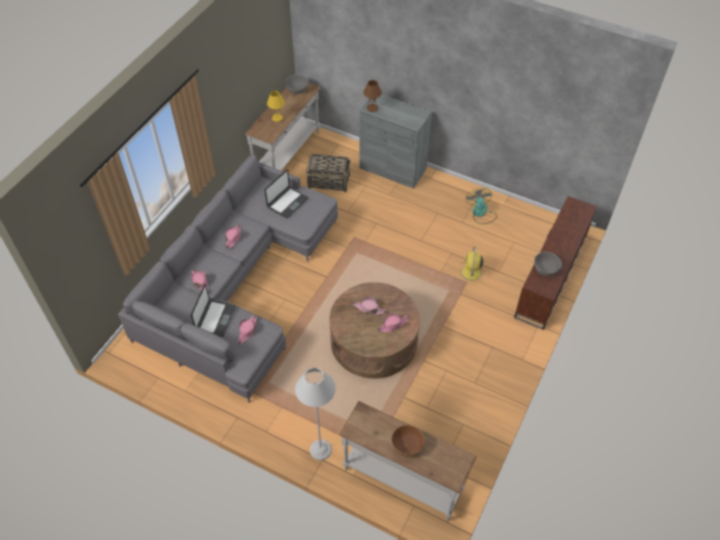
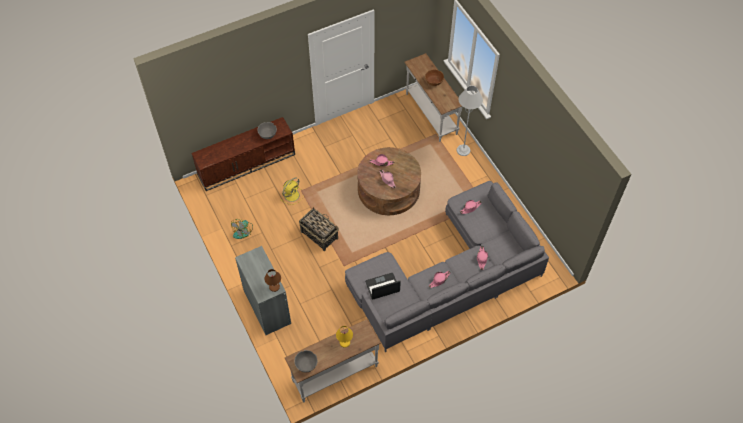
camera: 145 degrees left, 5 degrees up
laptop [191,284,236,337] -> none
basket [306,154,351,192] -> basket moved to [299,207,339,251]

